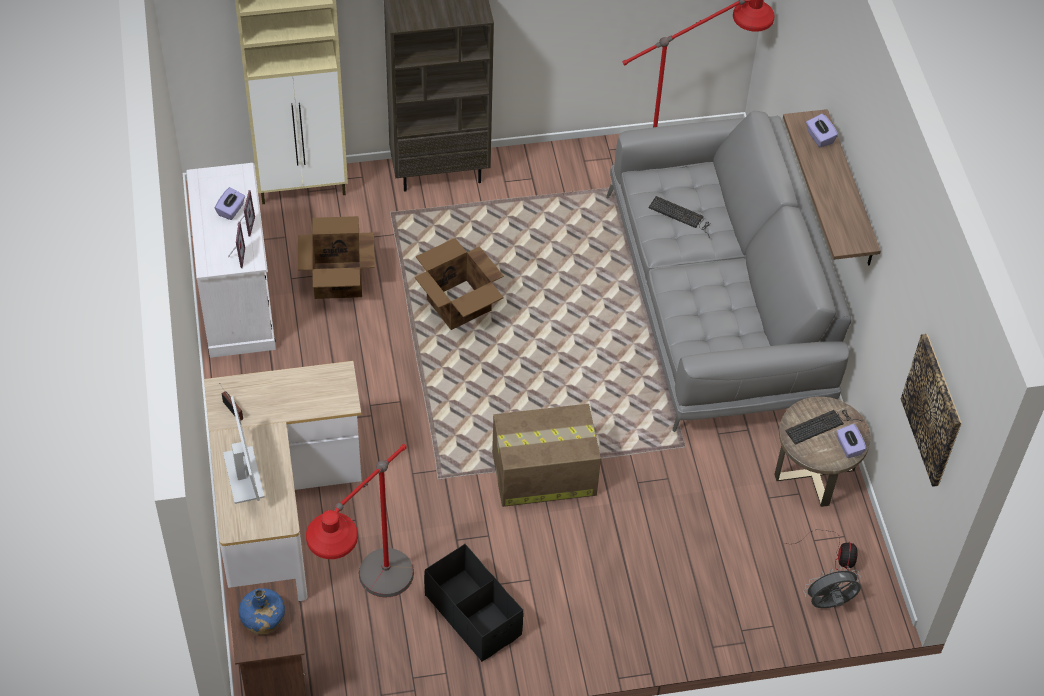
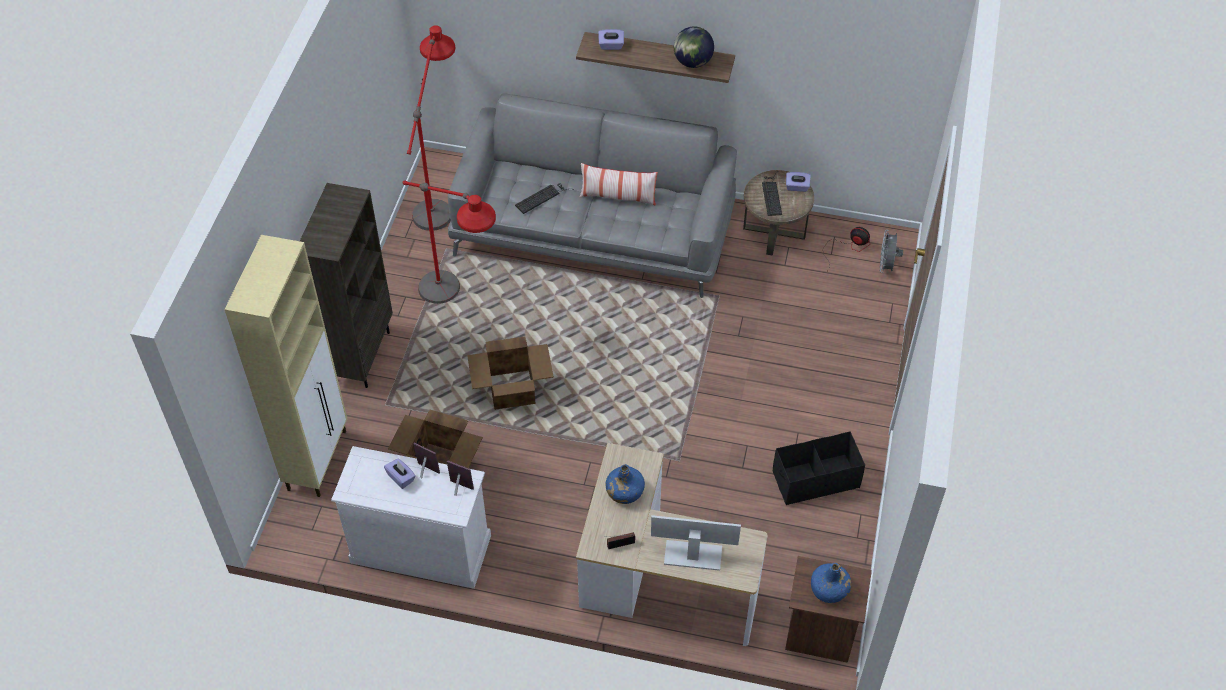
camera: 65 degrees left, 0 degrees up
red floor lamp [306,444,414,598] -> red floor lamp moved to [403,180,496,304]
cardboard box [492,404,601,507] -> none
picture [901,334,962,487] -> none
none -> pillow [580,163,658,206]
none -> blue bottle [605,464,645,504]
none -> globe [674,26,714,68]

